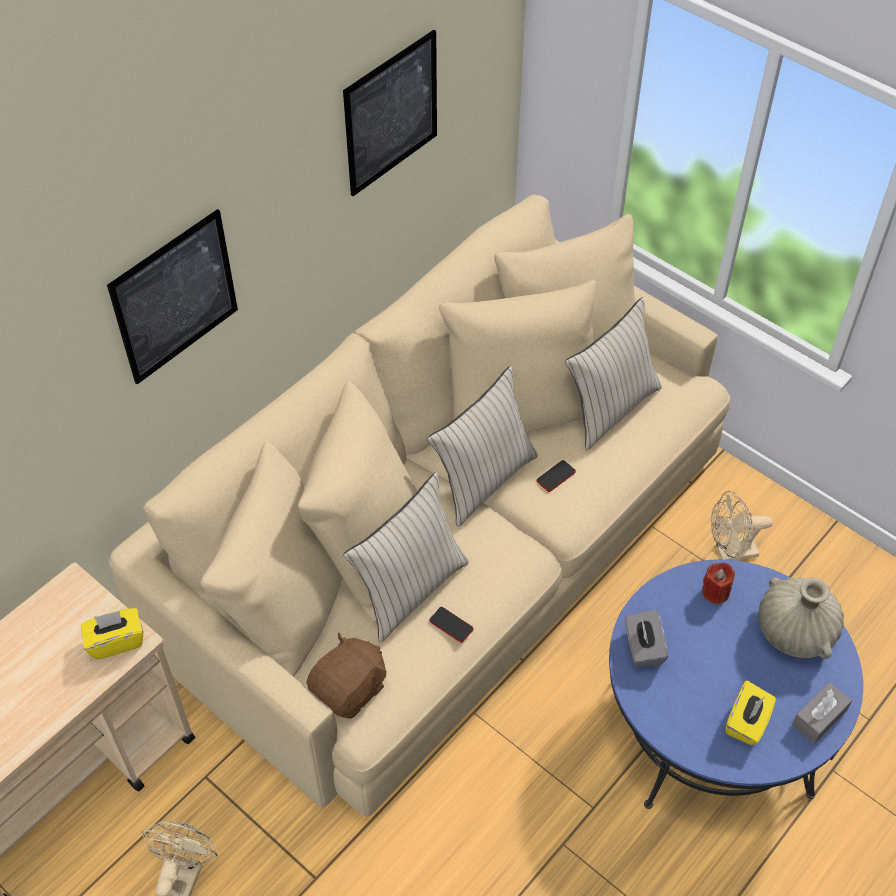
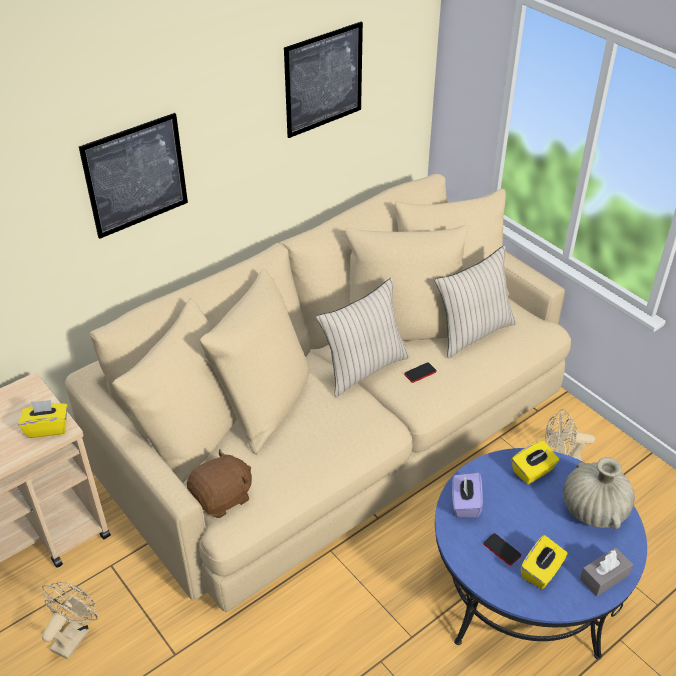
camera: 10 degrees right, 10 degrees down
beige pillow [343,472,469,643] -> none
phone [429,607,474,643] -> phone moved to [483,533,521,566]
grey tissue box [625,609,668,667] -> purple tissue box [452,473,483,518]
red candle [702,563,735,605] -> yellow tissue box [512,440,559,484]

